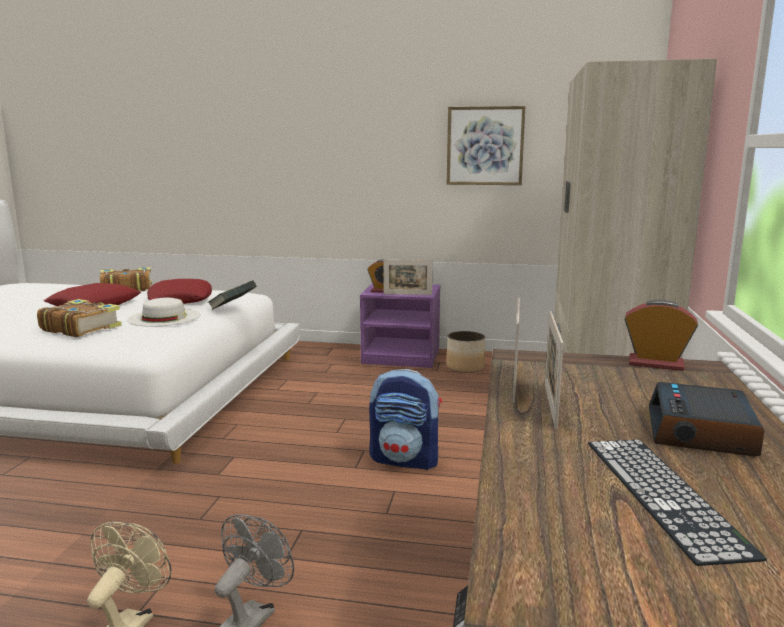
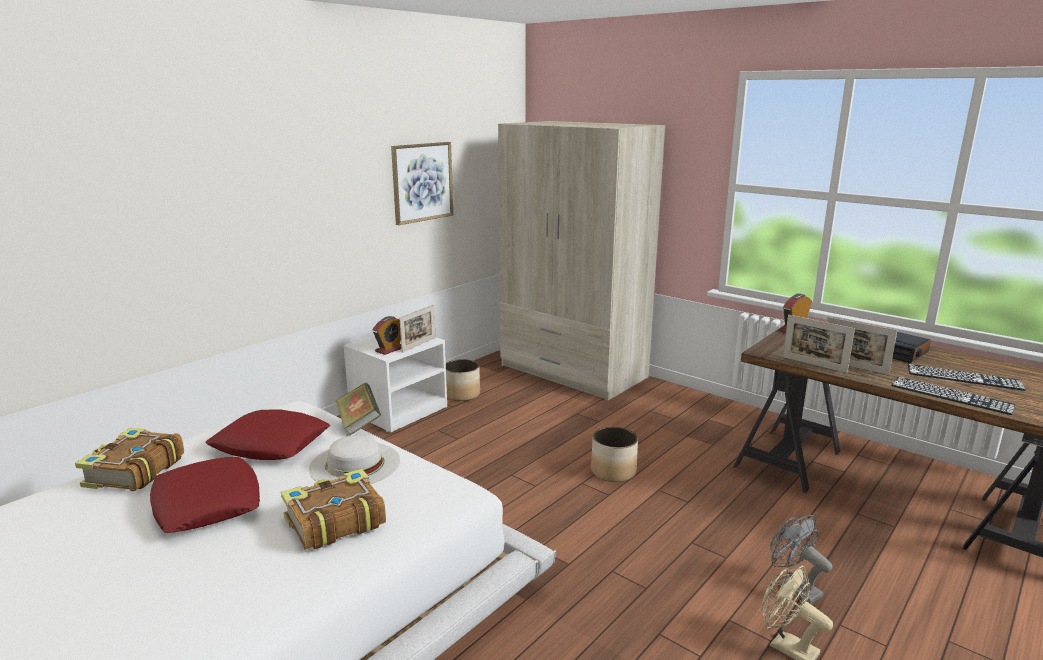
camera: 60 degrees left, 5 degrees up
purple nightstand [360,283,440,368] -> white nightstand [343,335,447,432]
backpack [369,369,442,470] -> planter [591,427,638,482]
none -> keyboard [891,377,1016,415]

